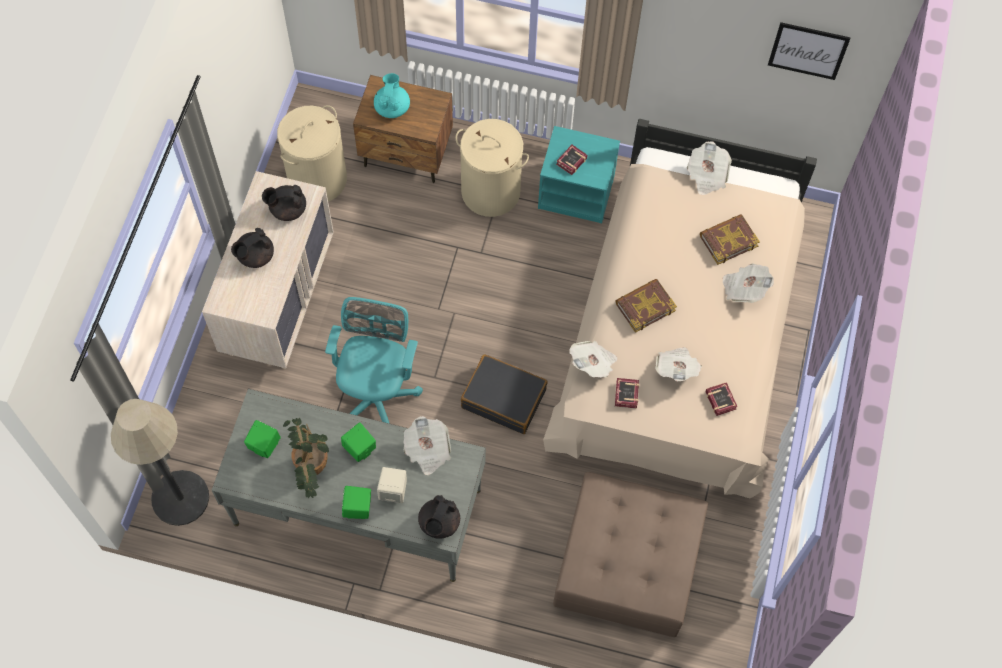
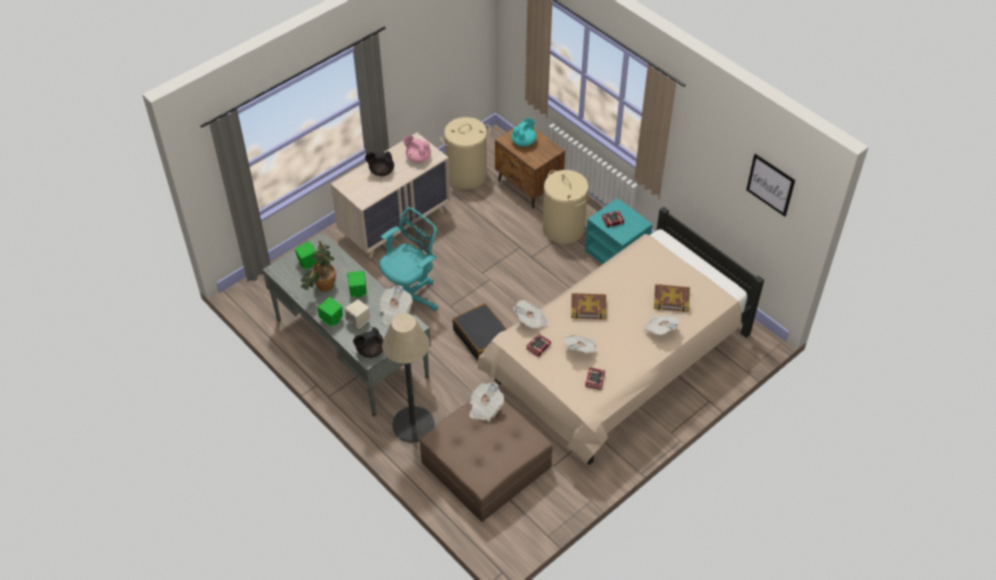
camera: 35 degrees right, 15 degrees down
floor lamp [111,399,209,526] -> floor lamp moved to [382,313,434,443]
black teapot [262,185,306,221] -> pink teapot [403,135,431,163]
newspaper [687,141,732,195] -> newspaper moved to [469,383,504,421]

